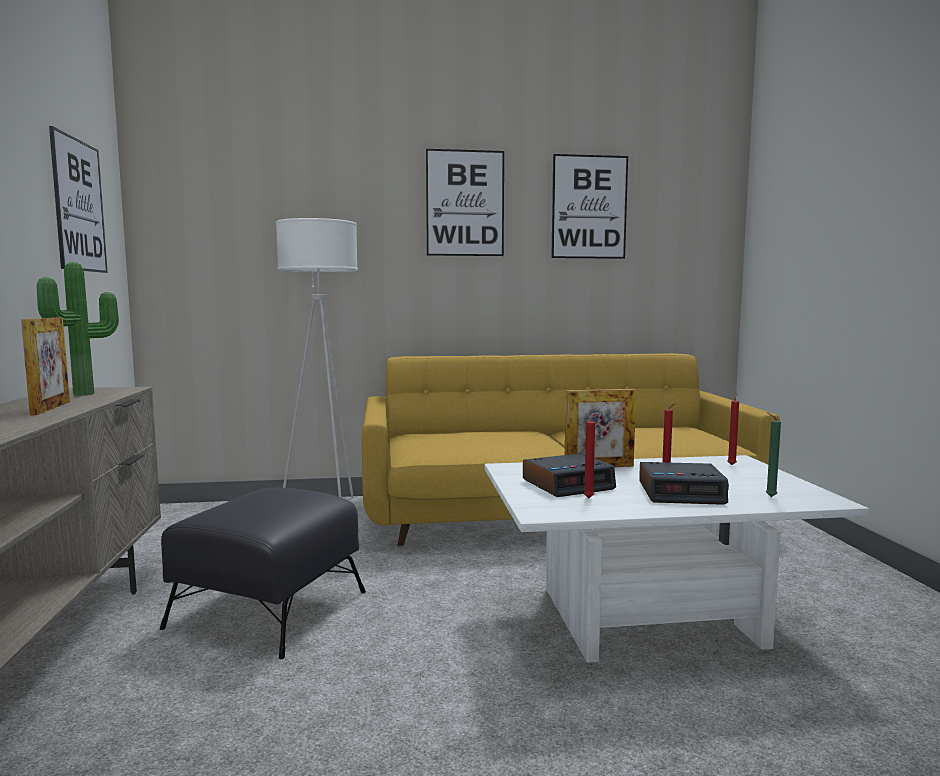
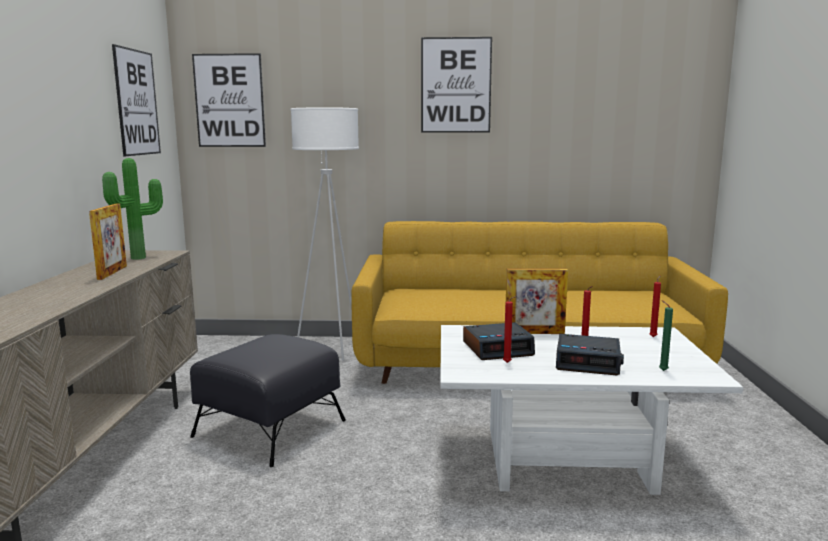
camera: 10 degrees right, 5 degrees up
picture [551,154,628,259] -> picture moved to [192,53,266,147]

